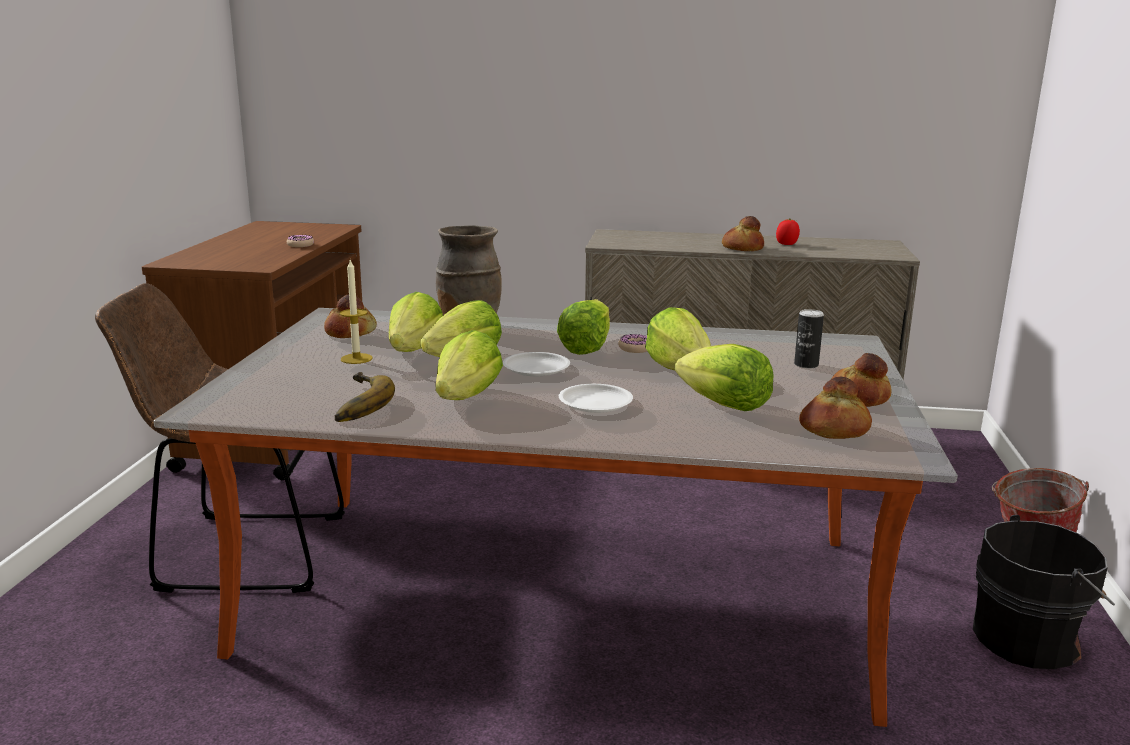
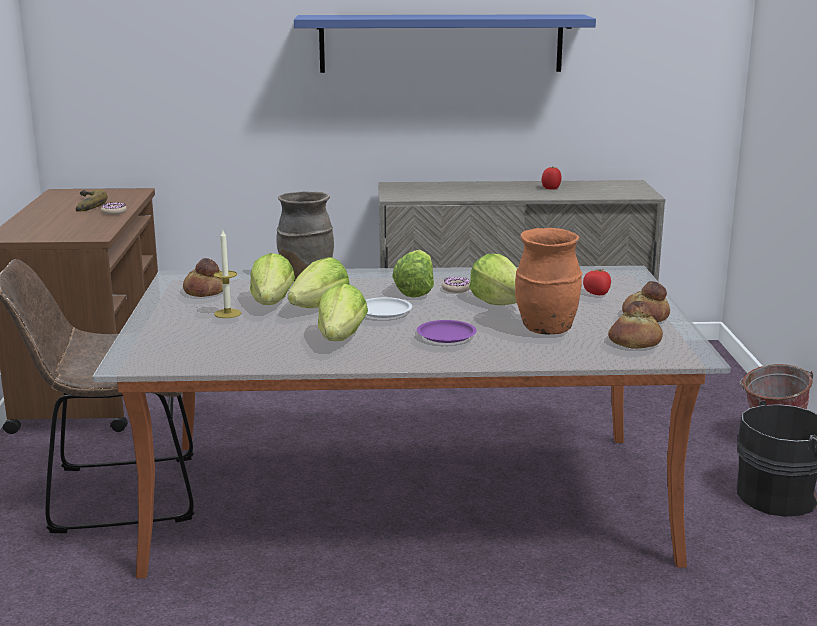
camera: 10 degrees left, 0 degrees up
banana [335,372,395,422] -> banana moved to [76,189,108,212]
white plate [559,384,633,413] -> purple plate [417,320,477,343]
lettuce [675,344,774,411] -> orange vase [515,228,582,335]
bread [722,216,764,251] -> none
can [794,309,824,369] -> tomato [583,269,611,295]
none -> blue shelf [294,14,596,73]

